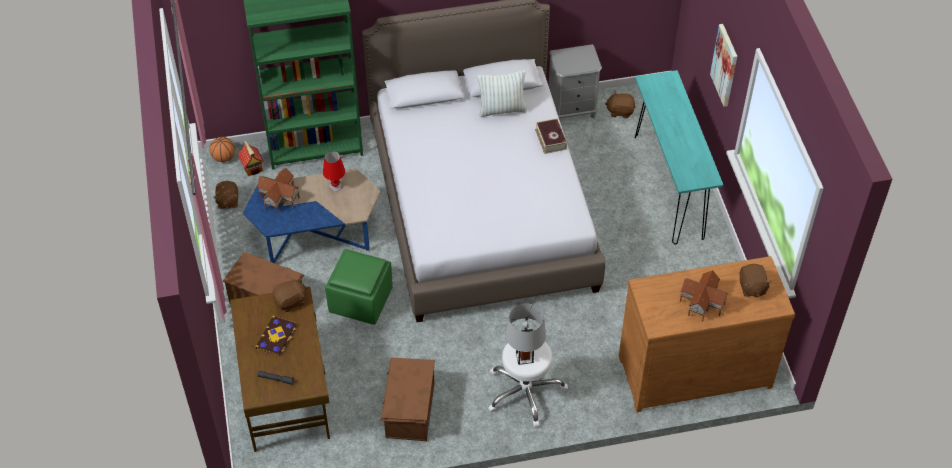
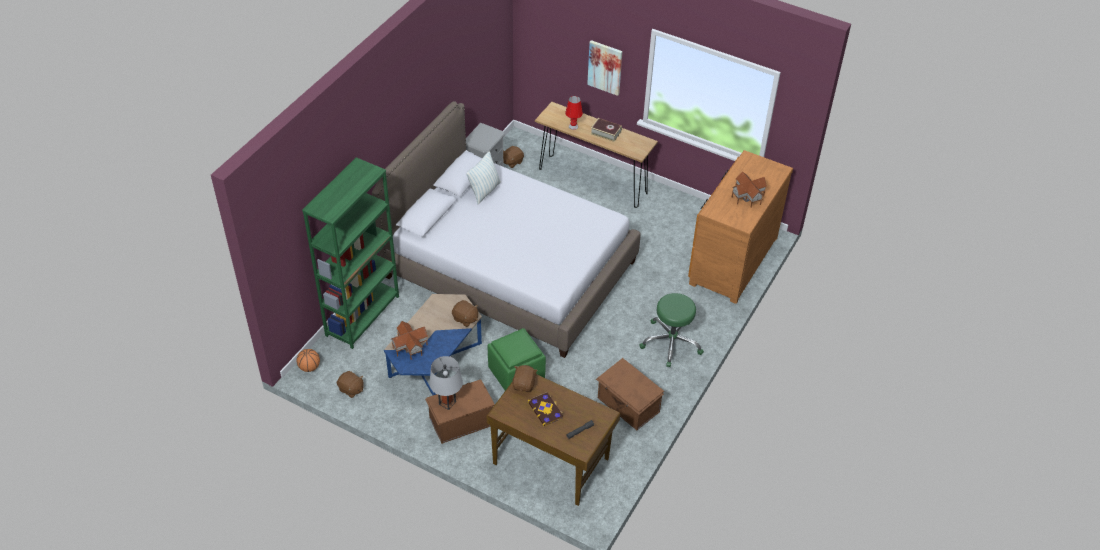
camera: 50 degrees left, 5 degrees down
toy house [238,140,264,176] -> none
red table lamp [323,151,345,191] -> red table lamp moved to [565,96,583,130]
white stool [488,342,568,427] -> green stool [639,293,704,367]
grey table lamp [506,303,546,365] -> grey table lamp moved to [429,356,463,410]
book [535,118,567,154] -> book moved to [591,118,622,142]
turquoise console table [635,70,723,244] -> brown console table [535,102,658,208]
brown plush toy [740,264,772,297] -> brown plush toy moved to [452,300,478,327]

